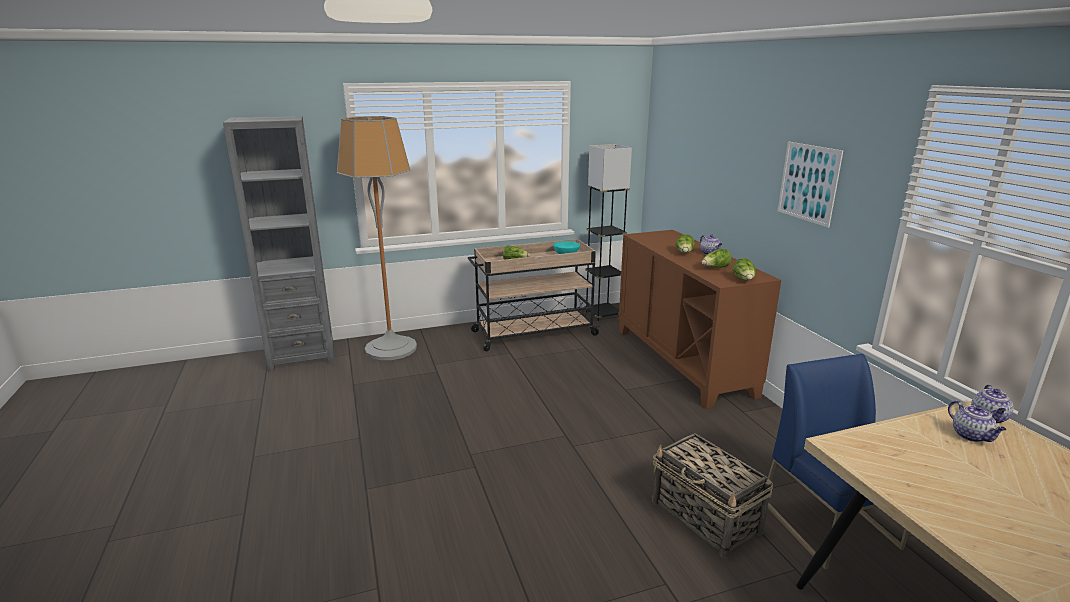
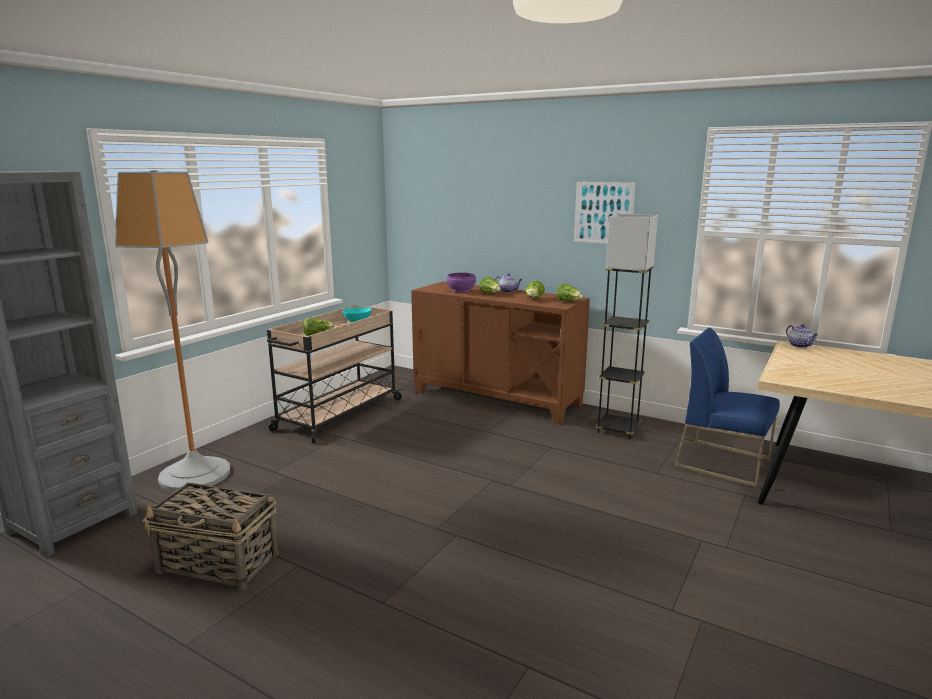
camera: 40 degrees left, 5 degrees down
black floor lamp [584,144,632,321] -> black floor lamp moved to [596,214,658,439]
basket [652,433,773,558] -> basket moved to [143,483,279,591]
teapot [948,400,1007,442] -> none
none -> purple bowl [447,272,476,293]

